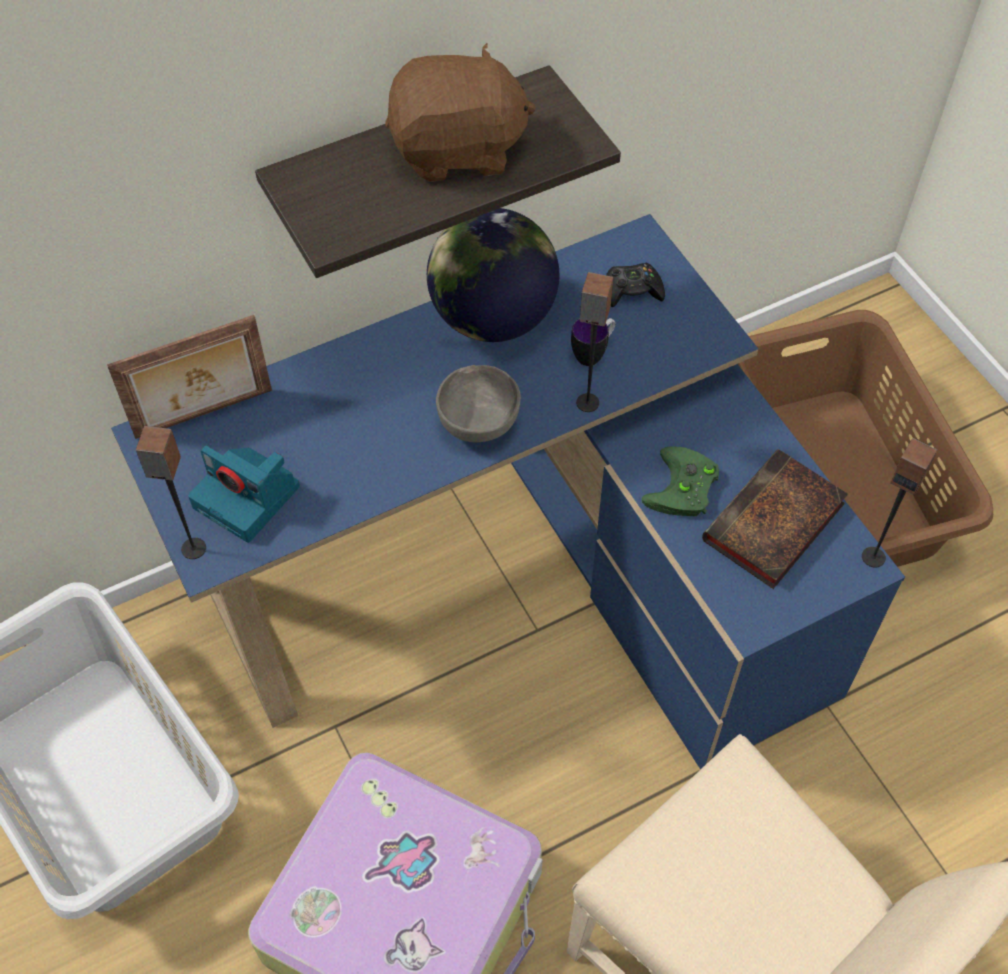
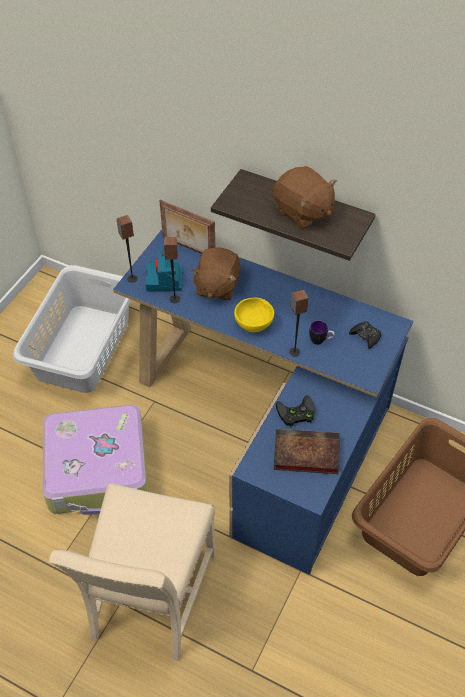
camera: 55 degrees right, 5 degrees down
globe [427,208,559,342] -> none
grey bowl [436,365,521,442] -> yellow bowl [234,298,274,332]
green game controller [642,446,719,516] -> black game controller [276,395,315,427]
speaker [862,438,937,568] -> speaker moved to [164,237,180,303]
none -> brown plush toy [190,247,241,301]

